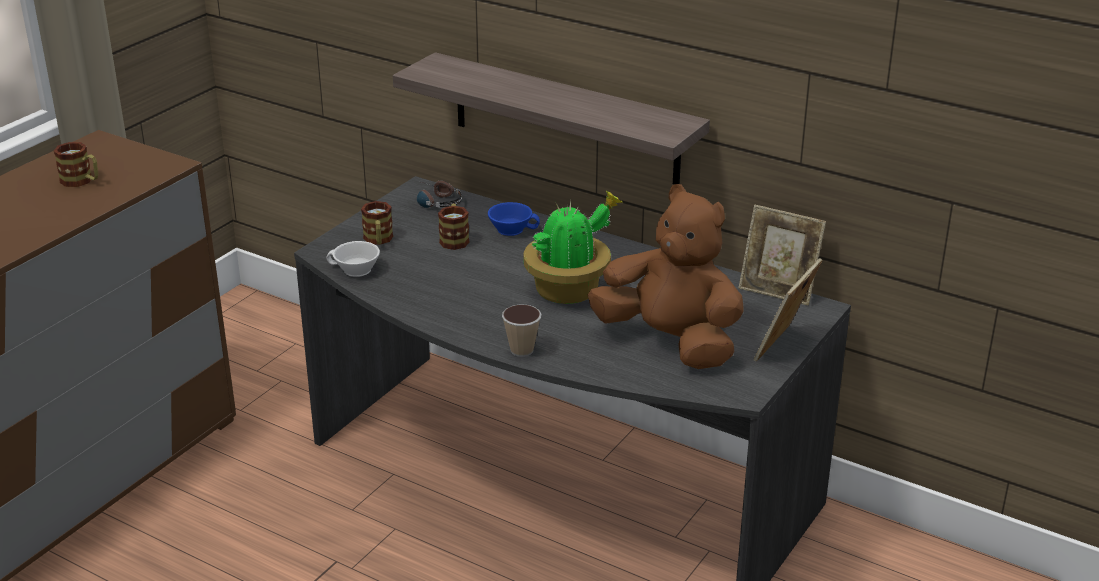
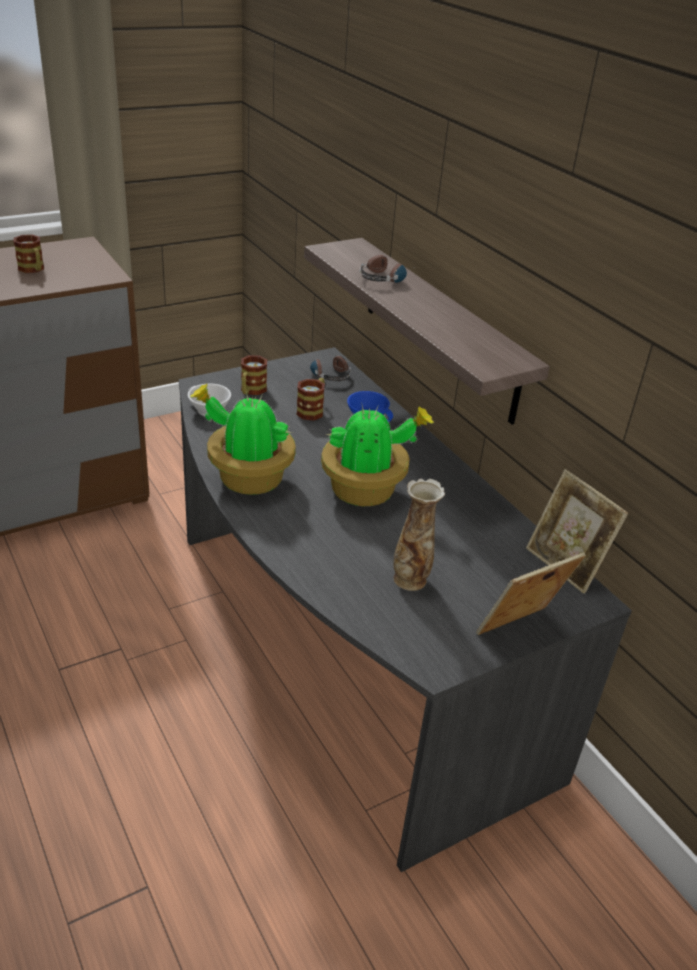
camera: 25 degrees right, 5 degrees up
cup [502,304,541,357] -> none
brown plush toy [588,184,744,369] -> vase [393,479,445,591]
none -> potted plant [190,384,296,495]
none -> headphones [360,255,415,283]

